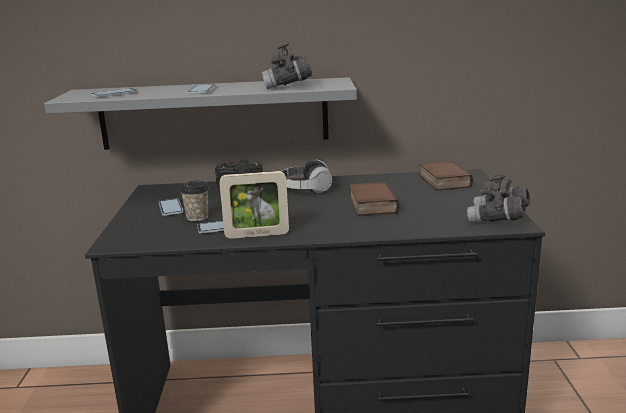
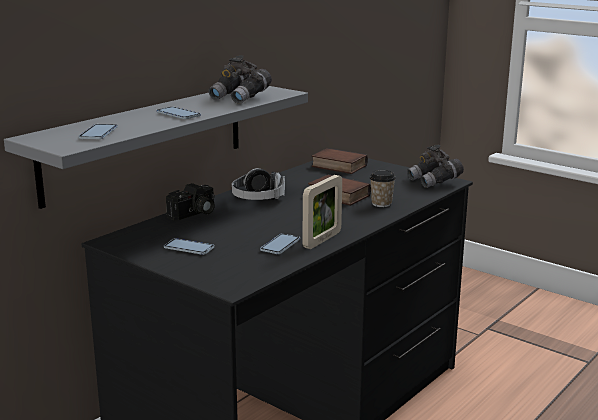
camera: 50 degrees left, 0 degrees up
cup [180,181,209,221] -> cup moved to [370,170,396,207]

